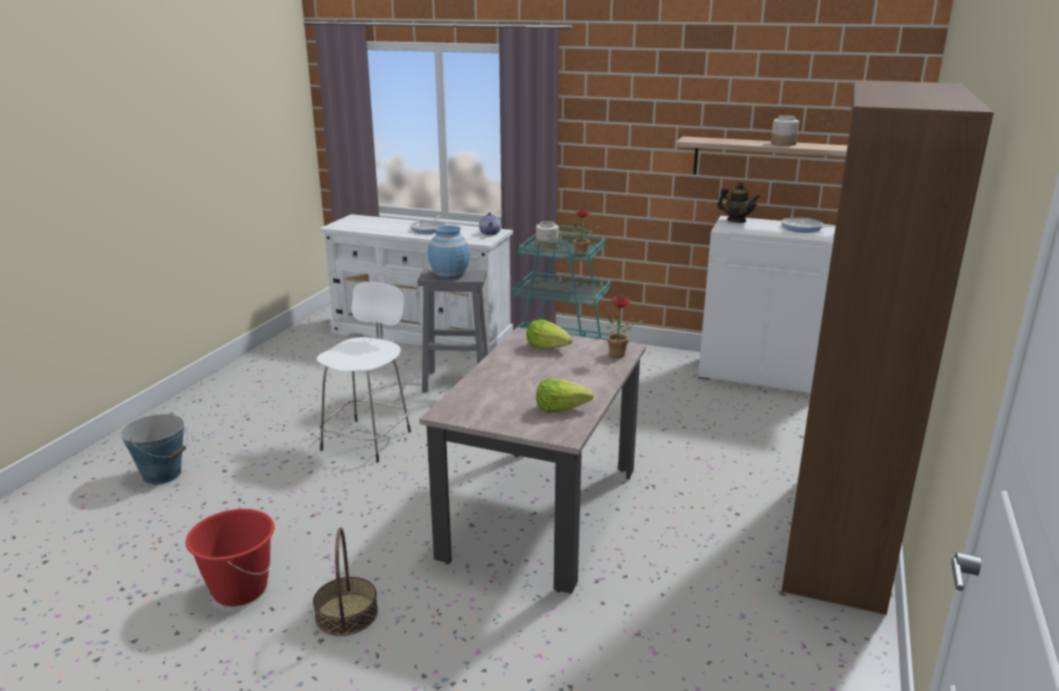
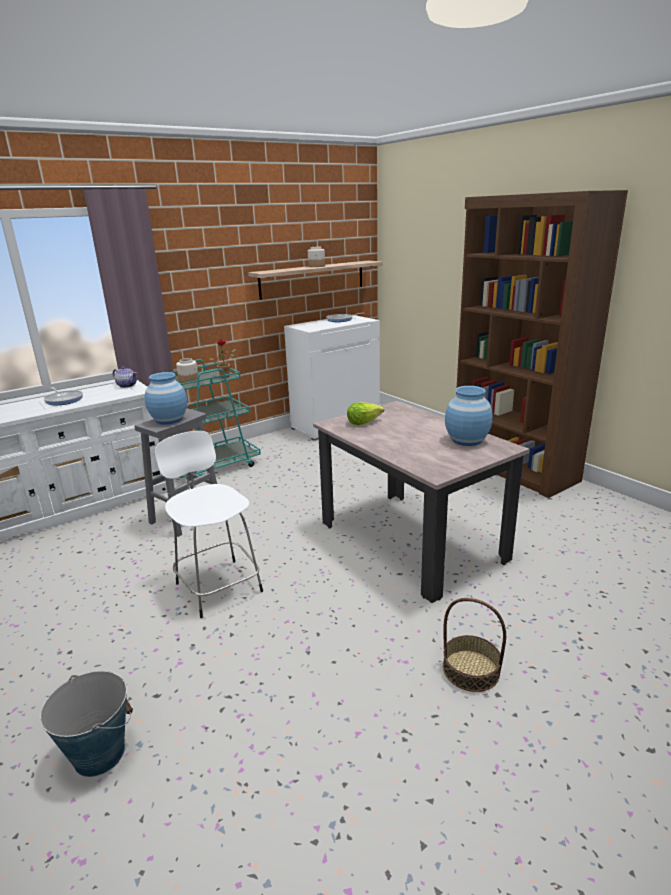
camera: 55 degrees left, 0 degrees up
red bucket [185,509,274,606] -> none
lettuce [536,379,594,413] -> blue vase [445,386,492,446]
potted plant [607,297,644,358] -> none
teapot [717,183,760,223] -> none

